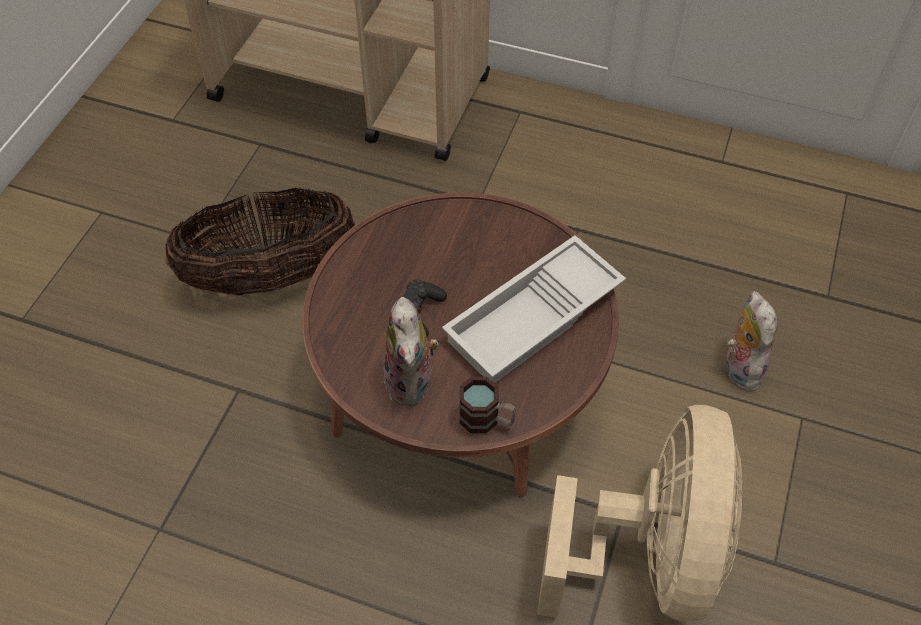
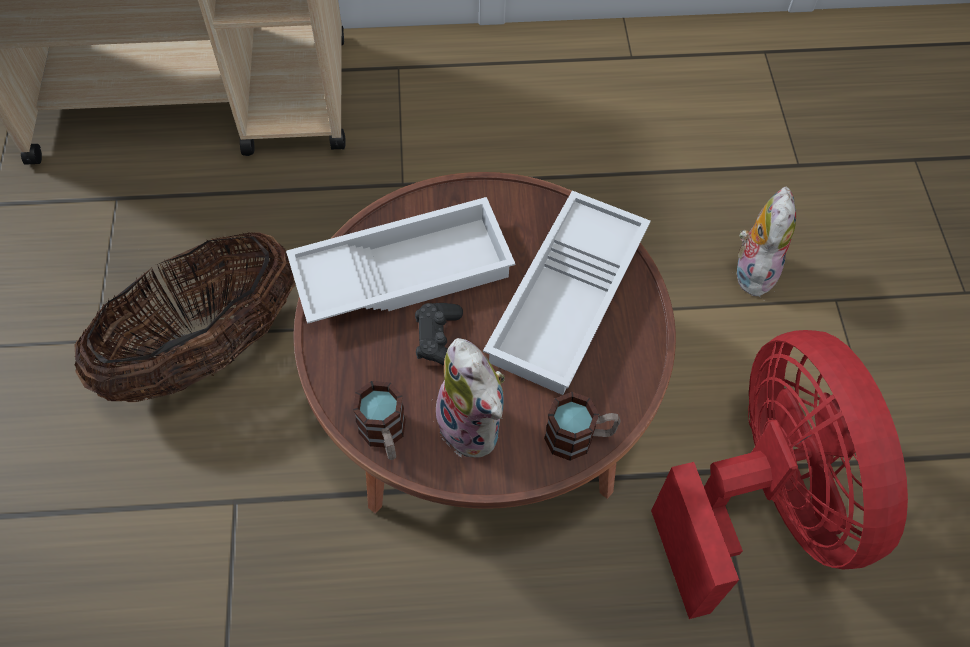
camera: 25 degrees left, 5 degrees up
beige fan [537,405,743,622] -> red fan [651,330,908,619]
plush toy [724,291,778,391] -> plush toy turned 45 degrees clockwise [736,187,796,296]
none -> white tray [286,197,515,324]
none -> mug [353,381,406,460]

